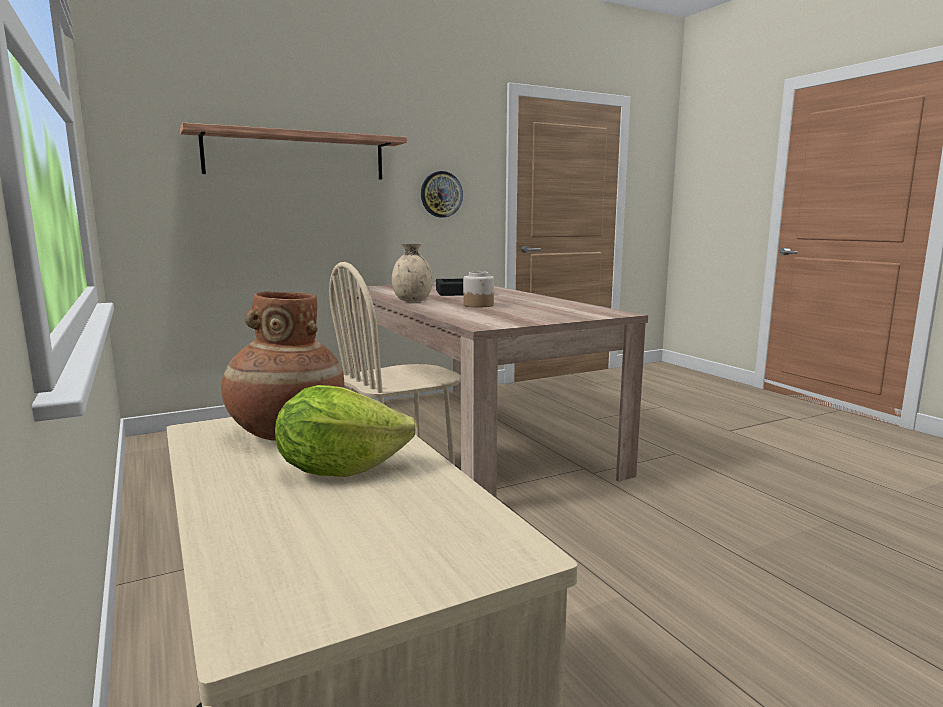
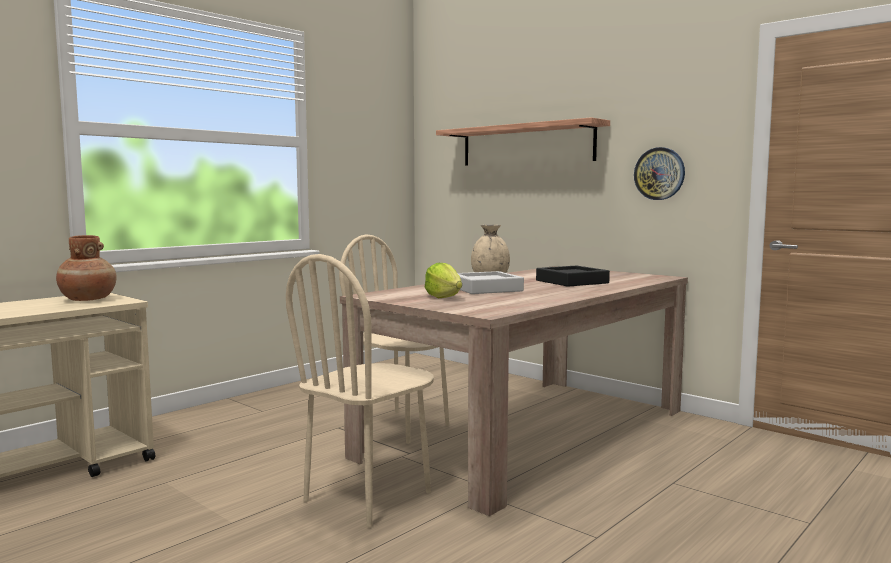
camera: 70 degrees right, 5 degrees down
lettuce [275,385,417,477] -> lettuce moved to [425,263,462,298]
jar [463,271,494,307] -> grey tray [457,271,524,294]
none -> beige chair [286,254,434,528]

